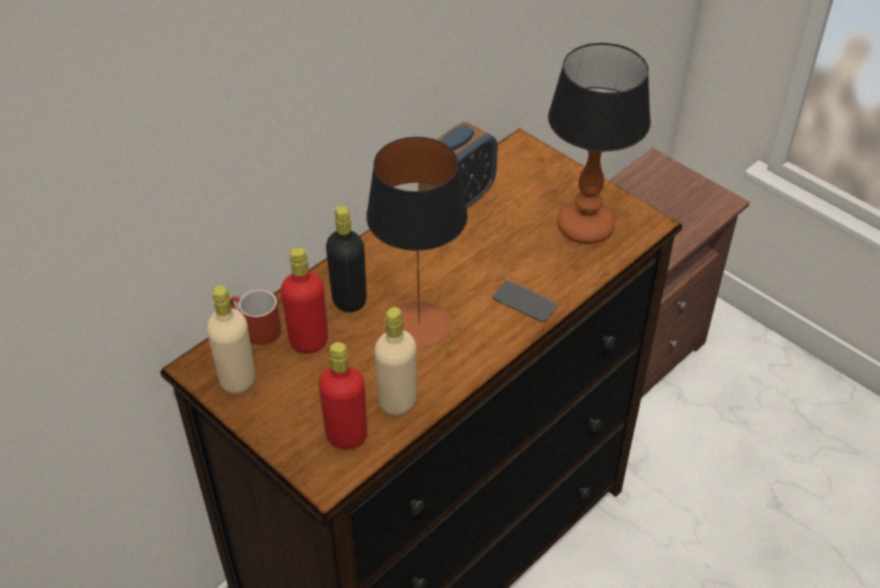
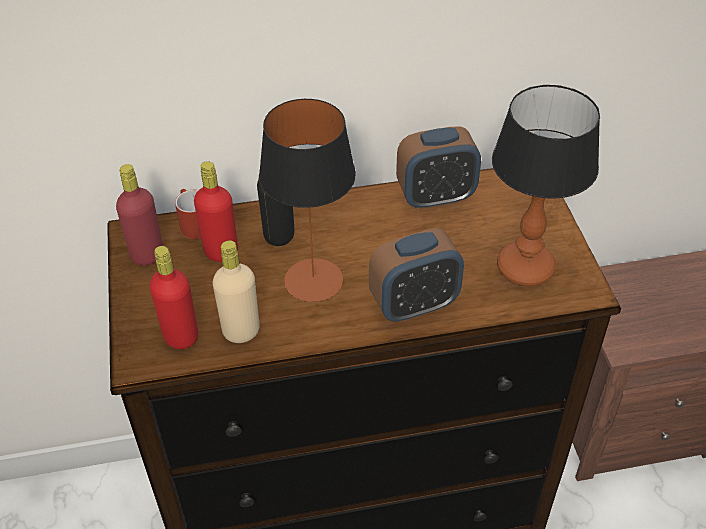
camera: 35 degrees right, 0 degrees up
beige bottle [207,285,255,394] -> red bottle [116,164,163,266]
phone [493,280,558,322] -> alarm clock [369,228,464,323]

